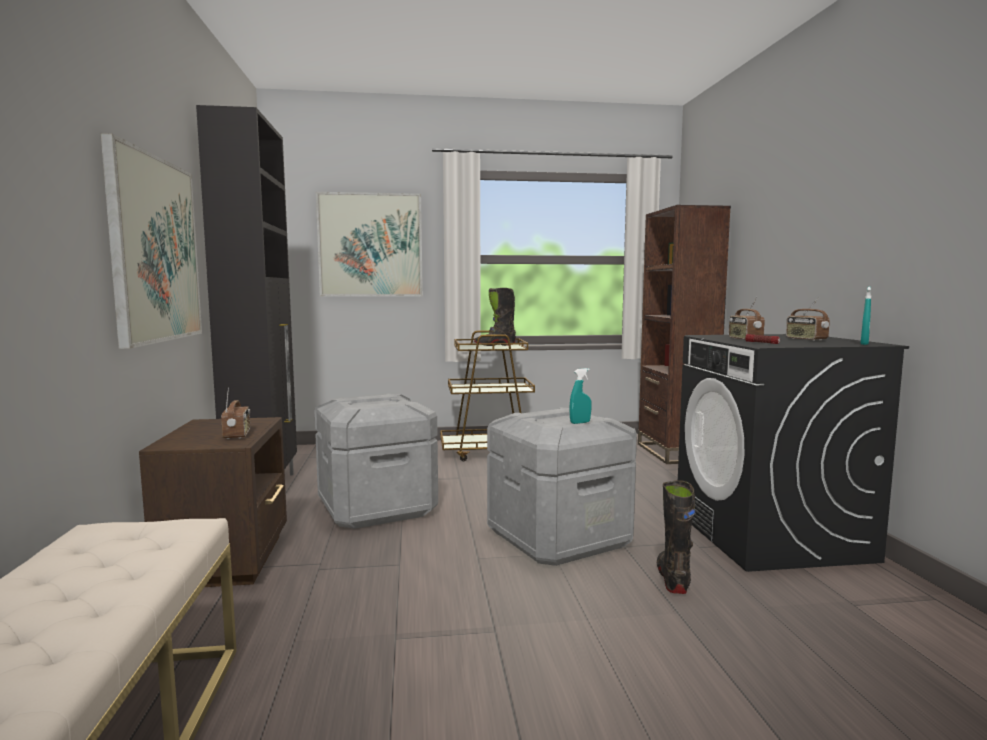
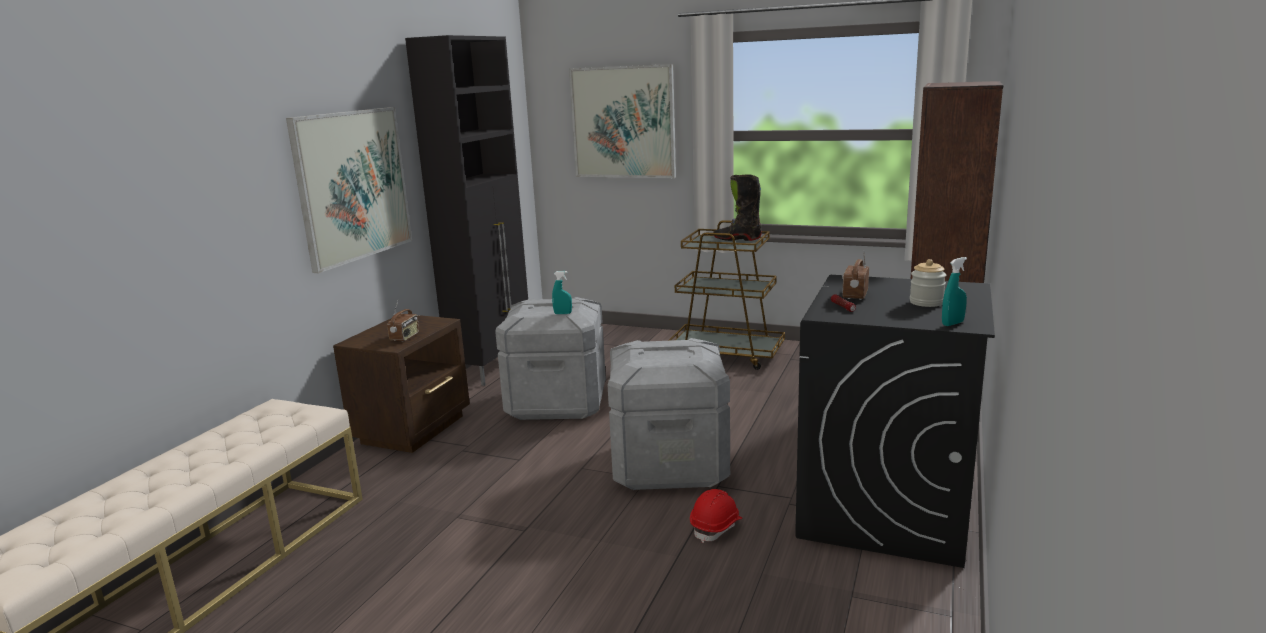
camera: 30 degrees right, 10 degrees up
turquoise spray bottle [570,368,592,424] -> turquoise spray bottle moved to [552,271,572,314]
black boot [657,480,695,594] -> red hard hat [690,489,742,543]
radio [786,297,830,341] -> jar [910,259,946,307]

